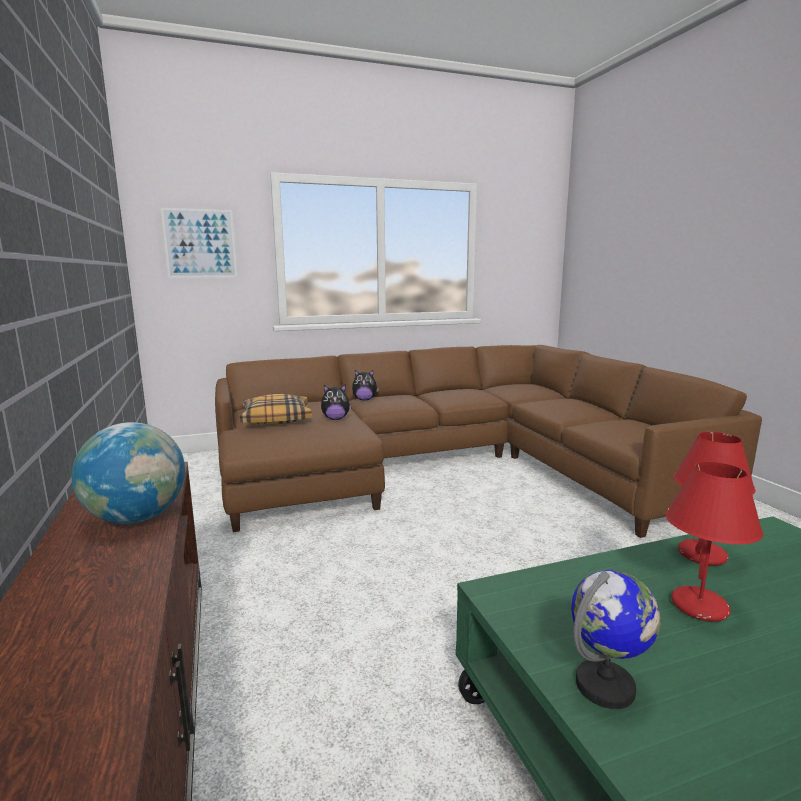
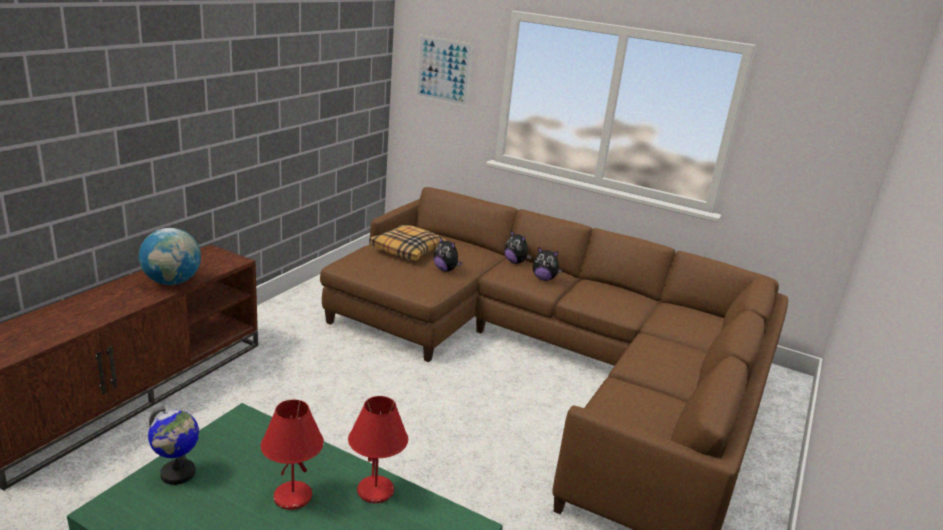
camera: 45 degrees right, 10 degrees up
none -> plush toy [533,247,563,281]

